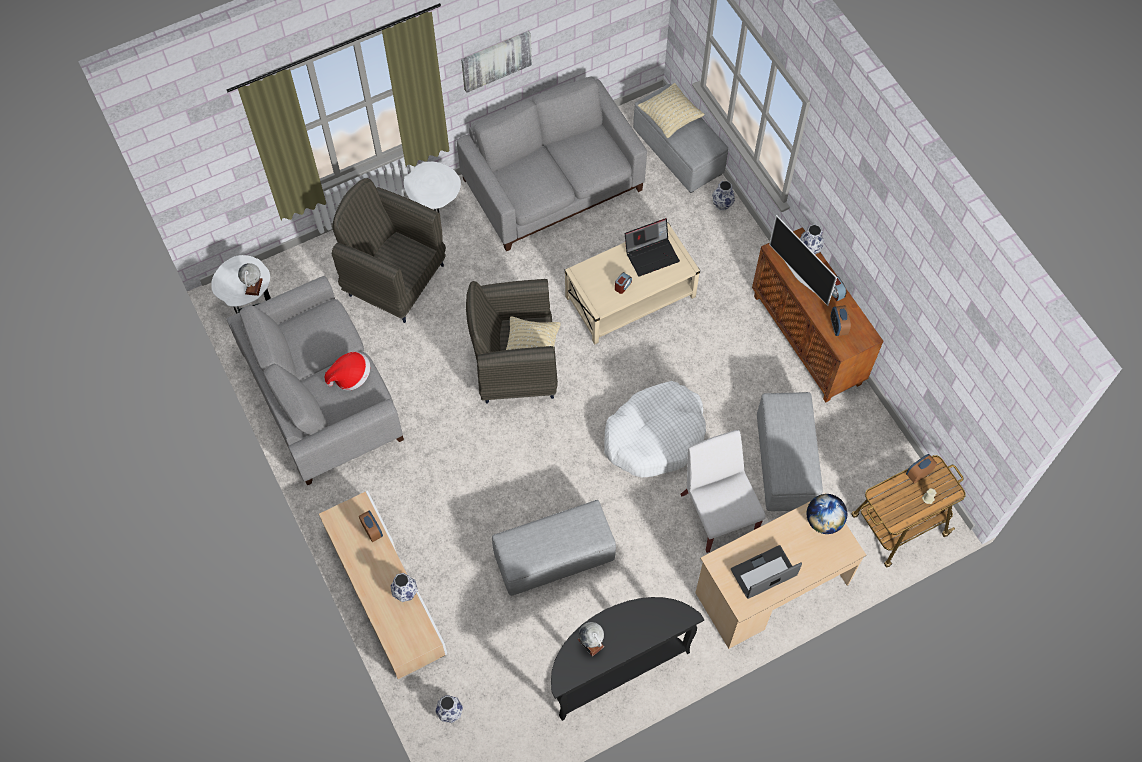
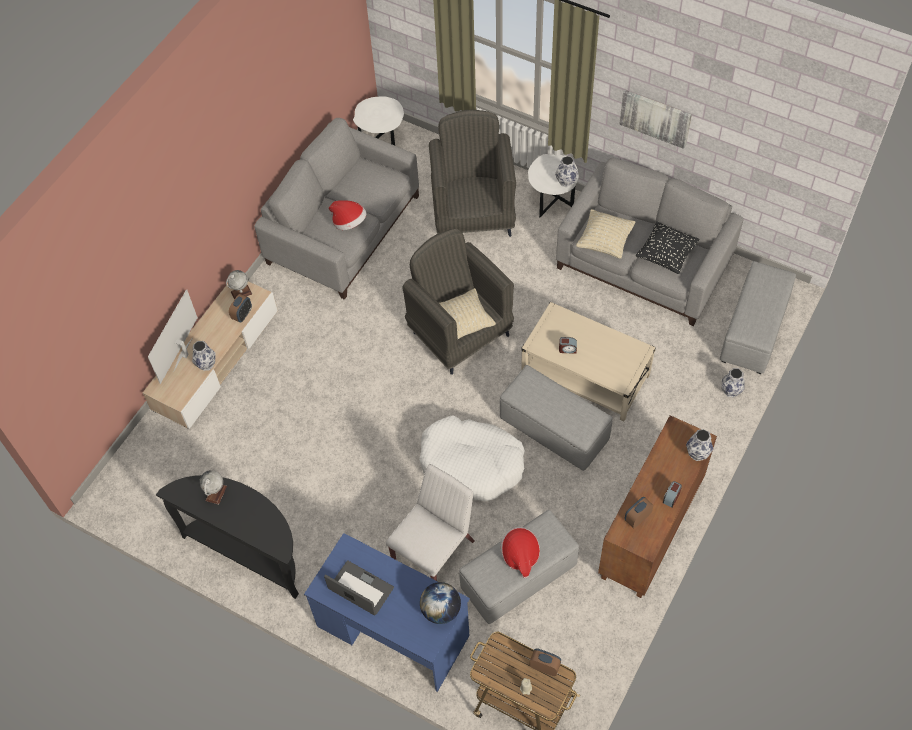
camera: 60 degrees right, 5 degrees down
globe [238,263,263,296] -> globe moved to [226,270,252,300]
vase [435,695,463,723] -> vase moved to [555,156,578,188]
grey ottoman [492,500,616,596] -> grey ottoman moved to [500,365,613,471]
laptop [625,218,680,277] -> none
beige pillow [638,83,705,138] -> beige pillow moved to [576,209,635,259]
beige desk [695,493,866,649] -> blue desk [304,533,470,692]
television [769,215,837,306] -> television moved to [148,289,198,384]
none -> hat [501,527,540,578]
none -> black pillow [636,221,699,274]

